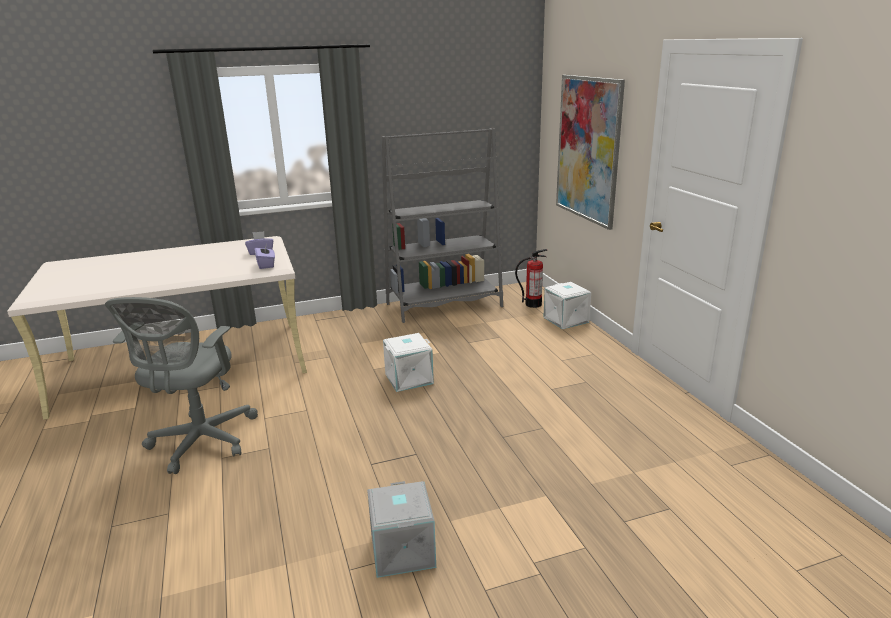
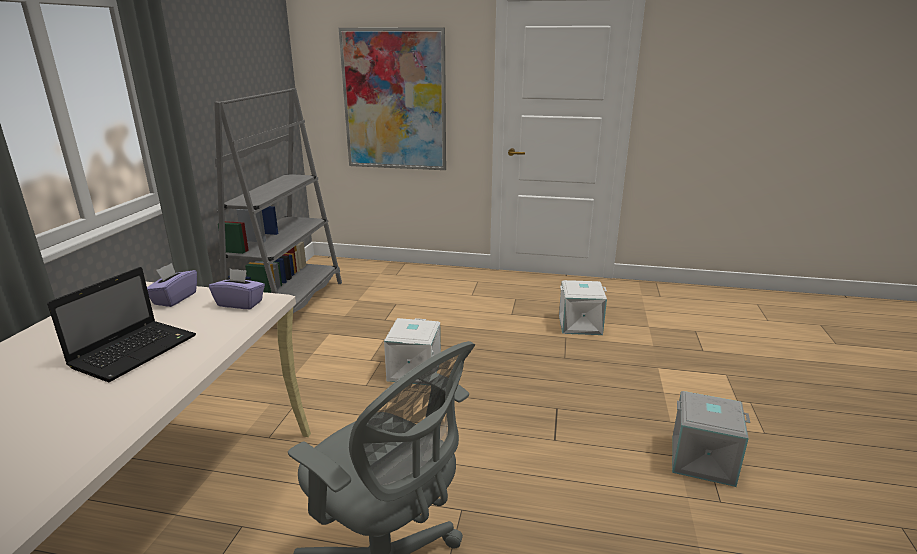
camera: 60 degrees left, 0 degrees up
fire extinguisher [515,249,547,308] -> none
white storage box [543,282,591,329] -> white storage box moved to [559,280,607,335]
none -> laptop [47,267,196,382]

